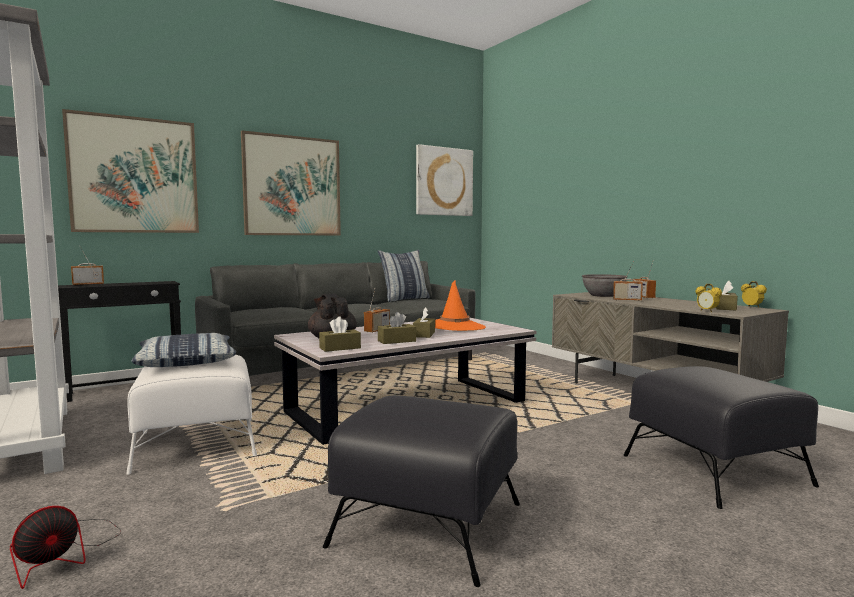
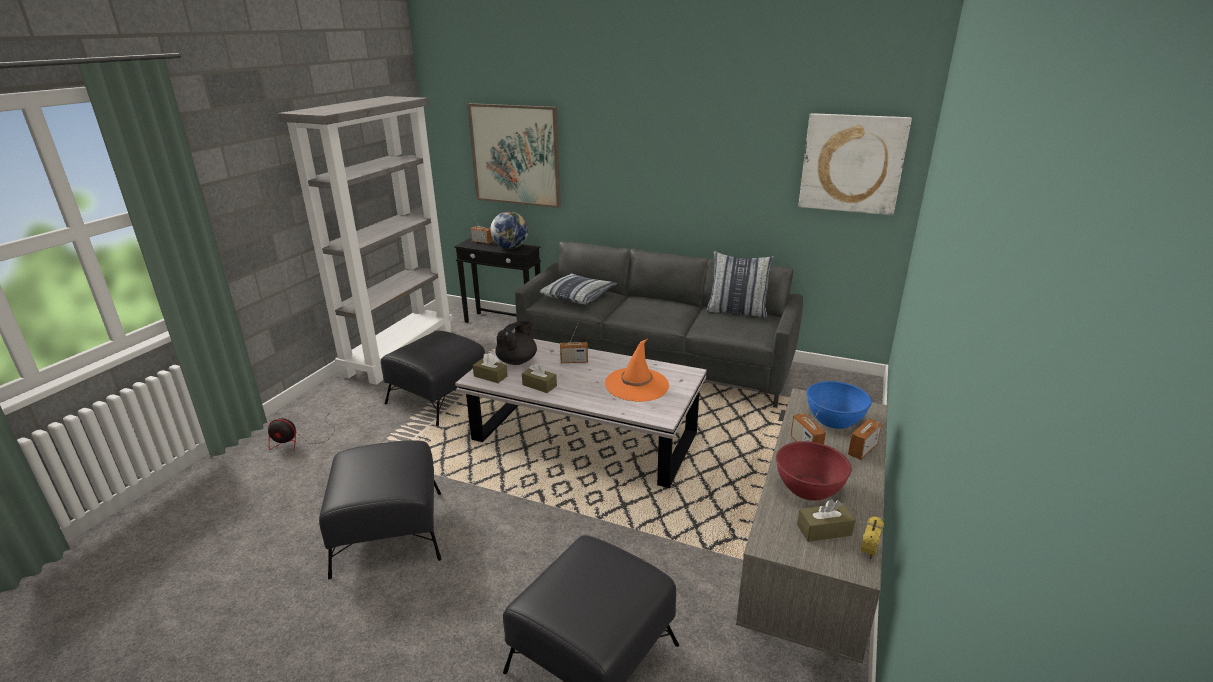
camera: 55 degrees right, 20 degrees up
white ottoman [126,355,257,475] -> black ottoman [381,331,485,426]
pillow [131,333,236,367] -> pillow moved to [539,273,617,305]
picture [241,130,341,235] -> none
brown tissue box [413,307,435,338] -> none
grey bowl [582,274,627,297] -> blue bowl [807,381,872,429]
alarm clock [695,284,722,312] -> none
none -> globe [490,211,528,249]
none -> red bowl [776,441,852,501]

